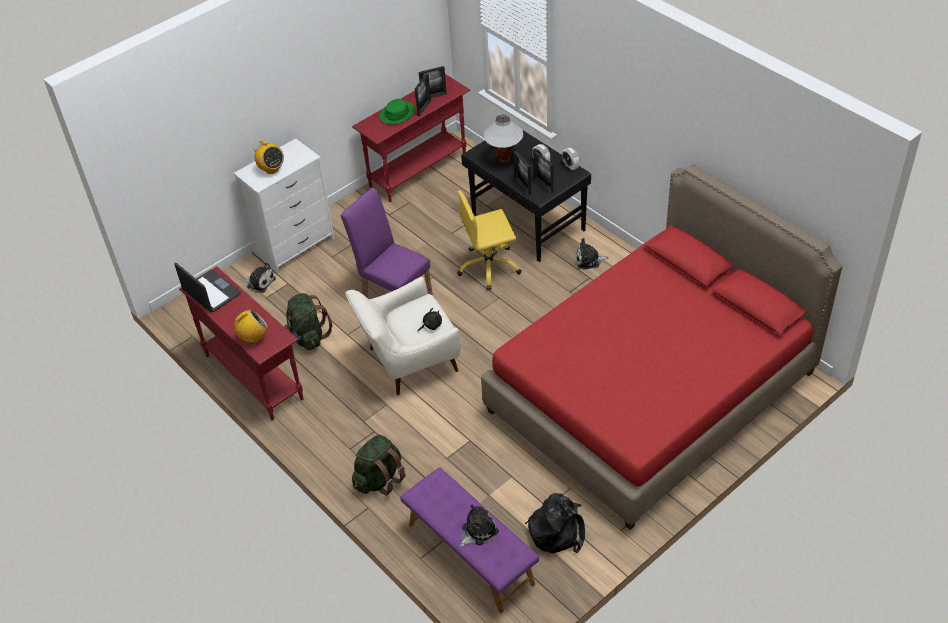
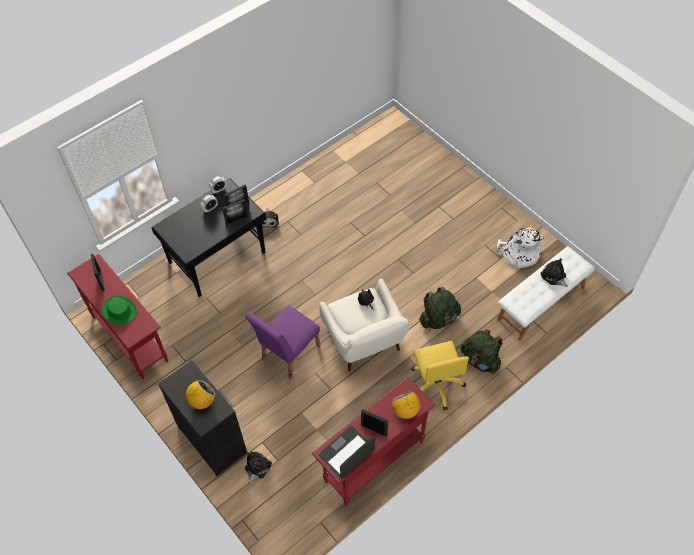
camera: 90 degrees left, 10 degrees up
white dresser [234,138,335,273] -> black dresser [158,360,247,476]
green backpack [284,293,332,350] -> green backpack moved to [419,287,461,329]
purple bench [400,467,539,613] -> white bench [497,246,595,341]
picture frame [415,74,431,116] -> picture frame moved to [361,409,388,437]
yellow office chair [457,190,522,290] -> yellow office chair moved to [411,341,469,410]
red bed [481,164,842,530] -> none
white table lamp [484,114,523,163] -> none
black backpack [525,493,585,553] -> white backpack [497,227,544,268]

